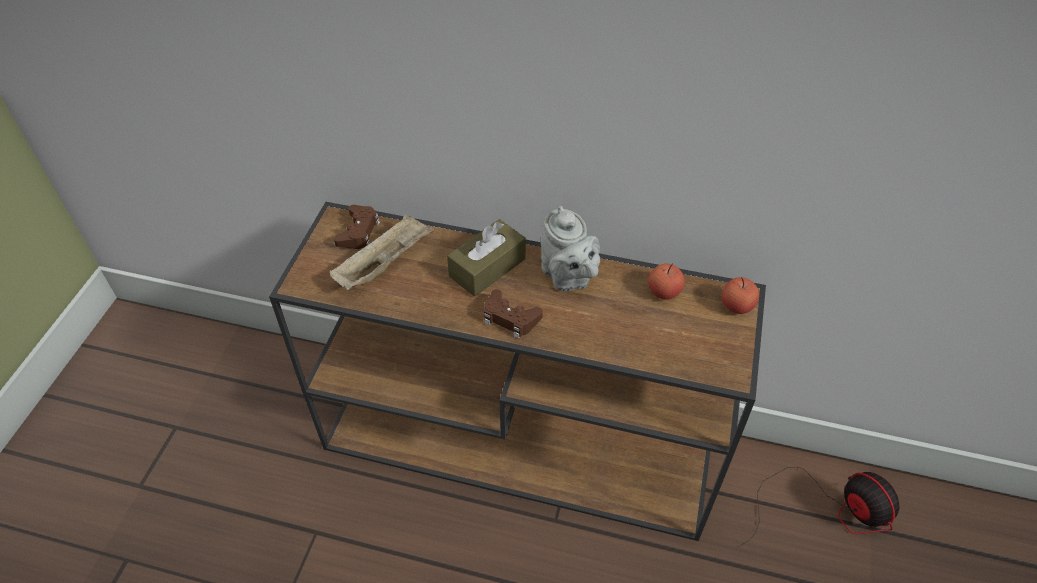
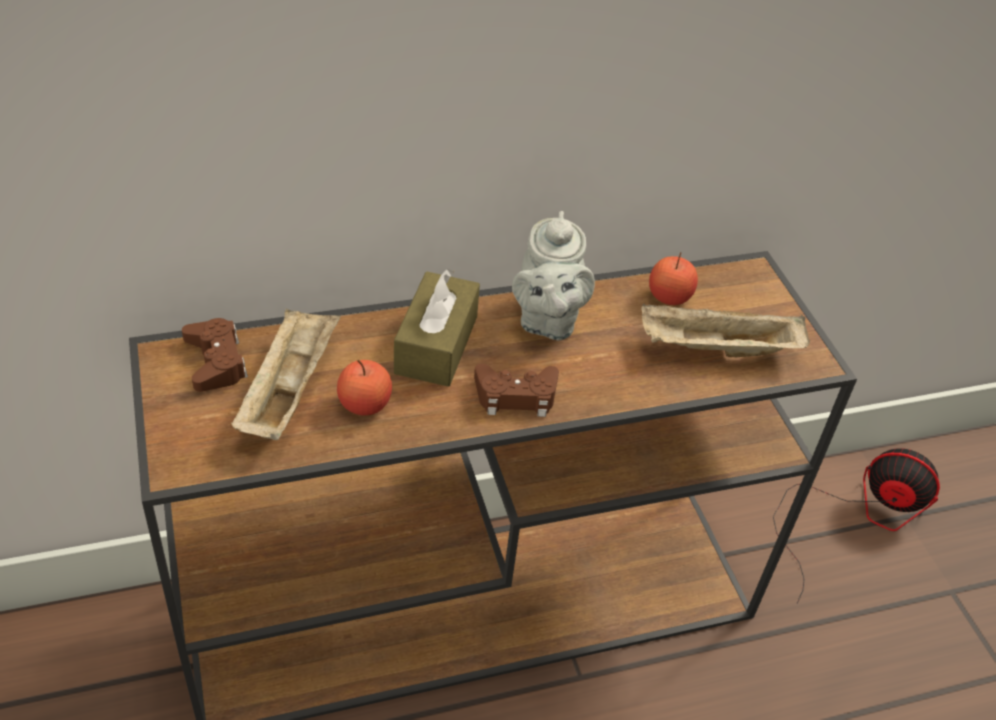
camera: 35 degrees left, 5 degrees down
grey teapot [541,206,600,291] -> grey teapot turned 60 degrees clockwise [512,211,595,340]
apple [721,277,759,314] -> apple moved to [337,360,392,416]
none -> beige tray [641,304,810,357]

